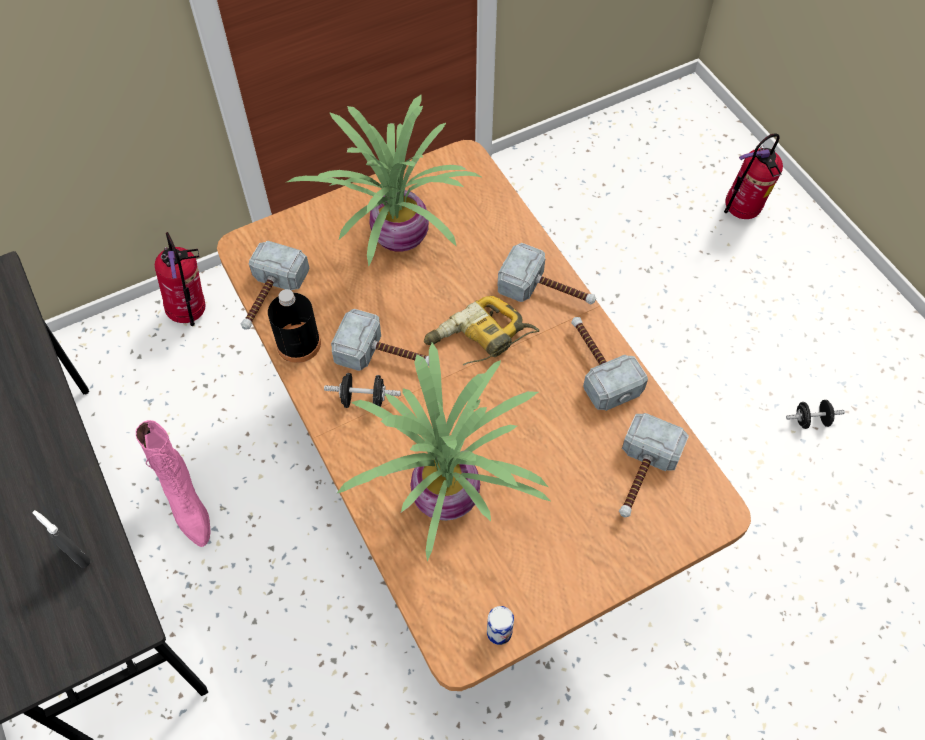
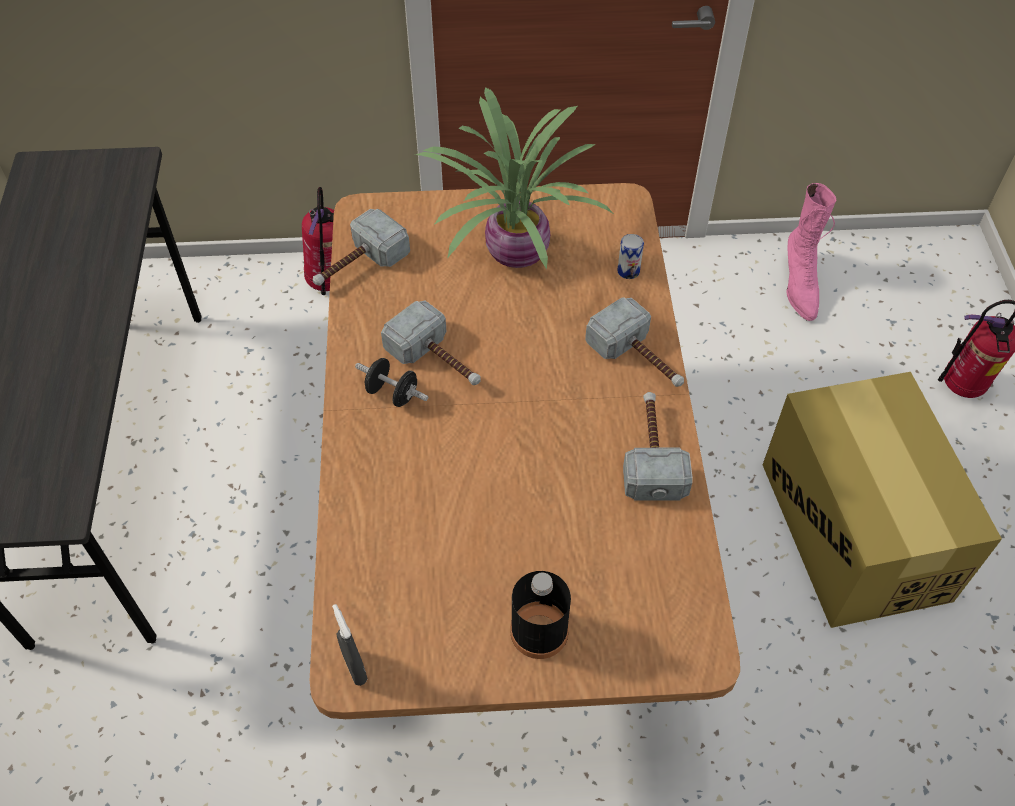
camera: 25 degrees right, 5 degrees down
grey spray bottle [33,510,91,568] -> grey spray bottle moved to [332,604,368,686]
pink boot [136,420,211,547] -> pink boot moved to [787,183,836,321]
black bottle [268,289,321,363] -> black bottle moved to [510,571,571,659]
potted plant [336,342,550,561] -> none
power drill [424,296,540,365] -> none
can [487,606,514,645] -> can moved to [617,234,644,279]
hammer [619,413,689,517] -> none
black dumbbell [786,400,845,429] -> none
none -> cardboard box [763,372,1002,628]

